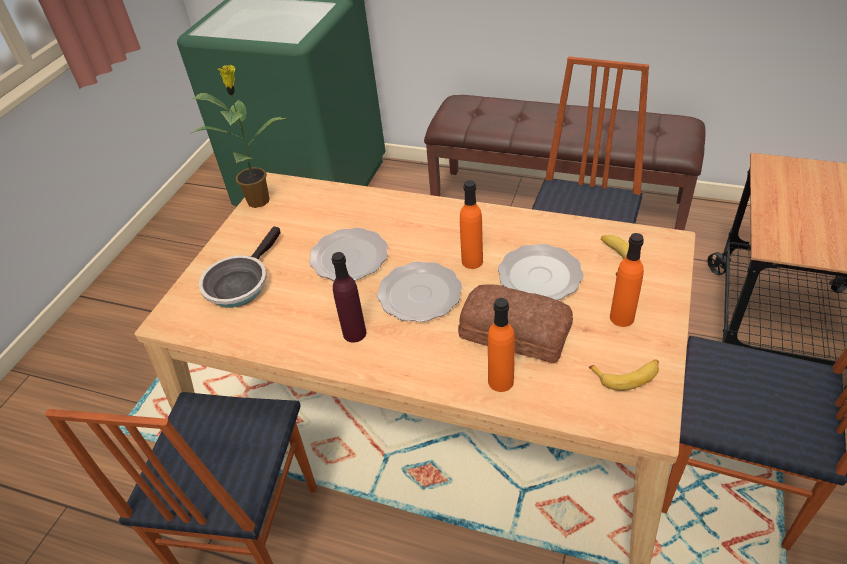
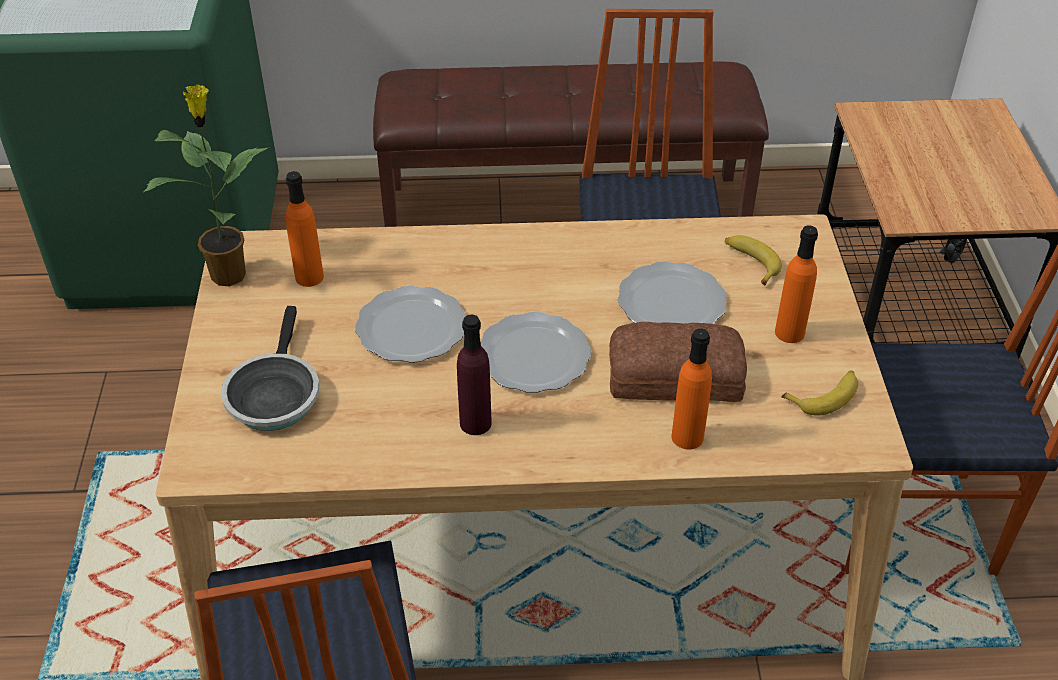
camera: 25 degrees left, 0 degrees up
orange bottle [460,180,483,269] -> orange bottle moved to [286,171,324,287]

